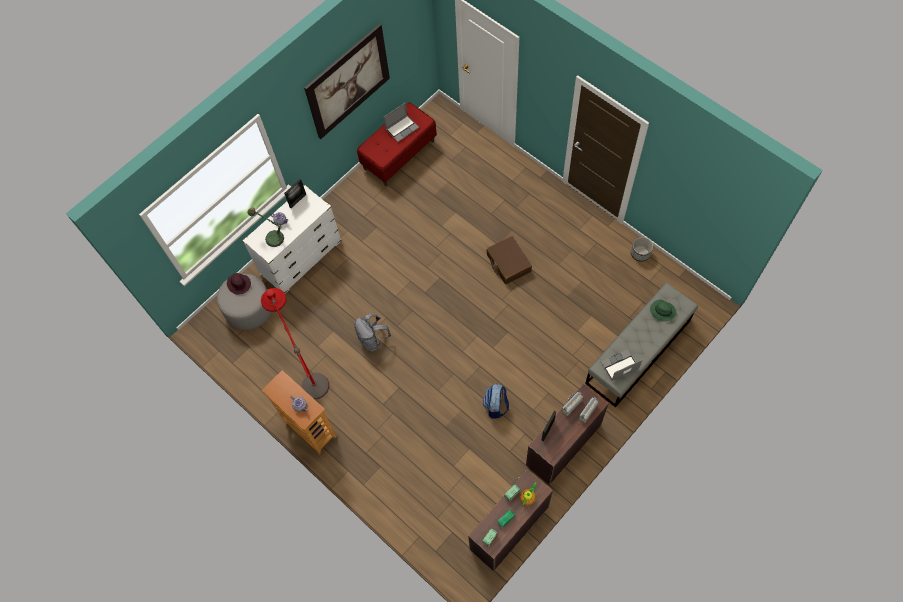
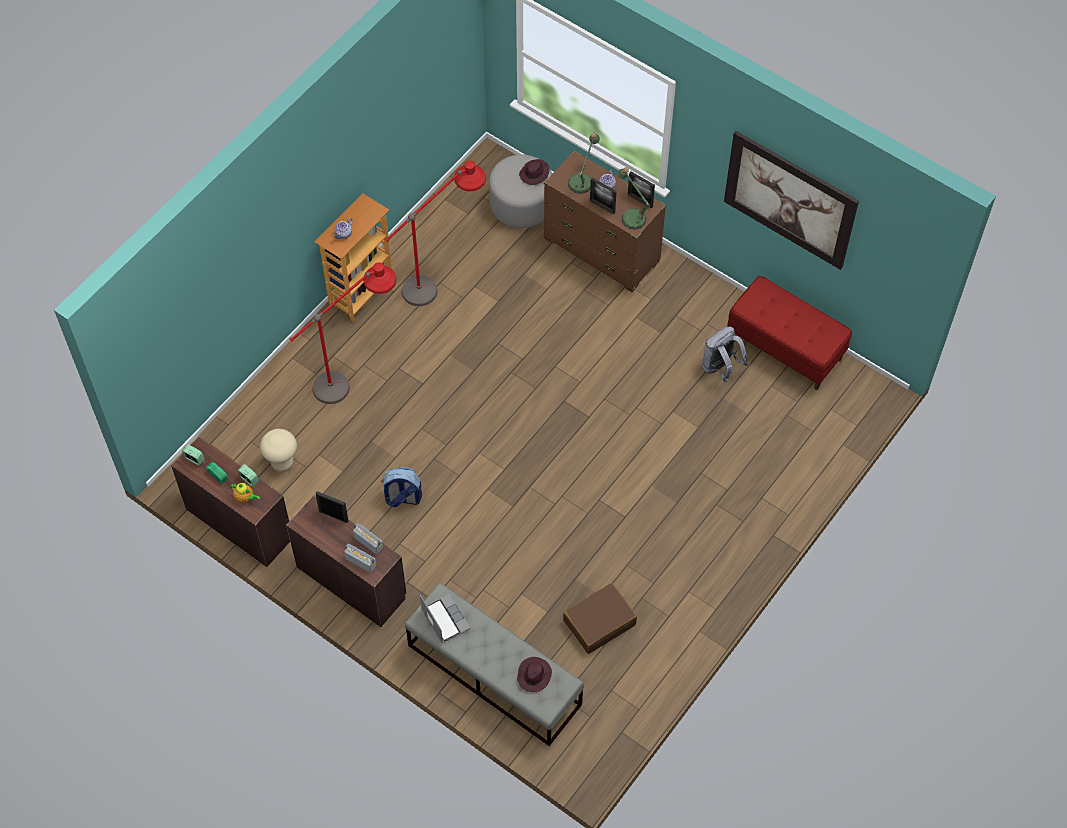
camera: 80 degrees right, 5 degrees down
white dresser [243,185,341,294] -> brown dresser [544,150,666,292]
grey backpack [355,313,391,352] -> grey backpack moved to [702,327,748,382]
laptop [384,103,419,142] -> none
brown suitcase [486,236,532,284] -> brown suitcase moved to [563,583,637,654]
planter [631,237,653,262] -> none
green hat [650,299,677,321] -> purple hat [517,657,552,692]
none -> beige stool [260,429,297,472]
none -> red floor lamp [289,262,396,404]
none -> picture frame [590,178,617,215]
none -> table lamp [617,167,650,230]

